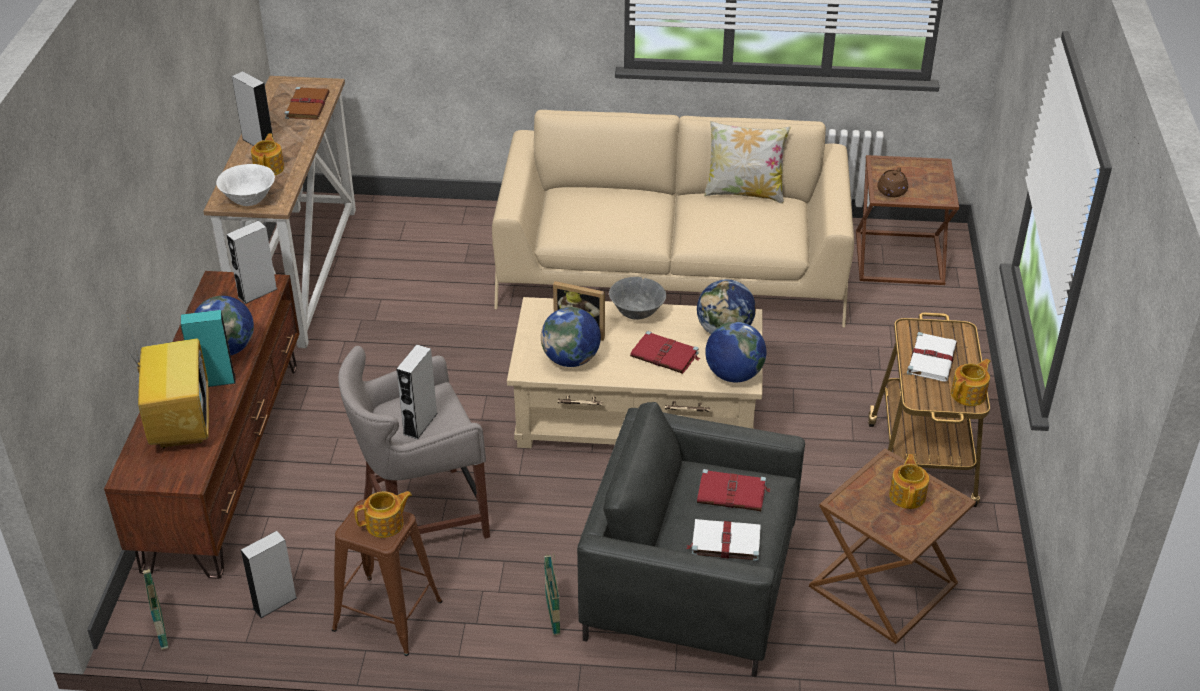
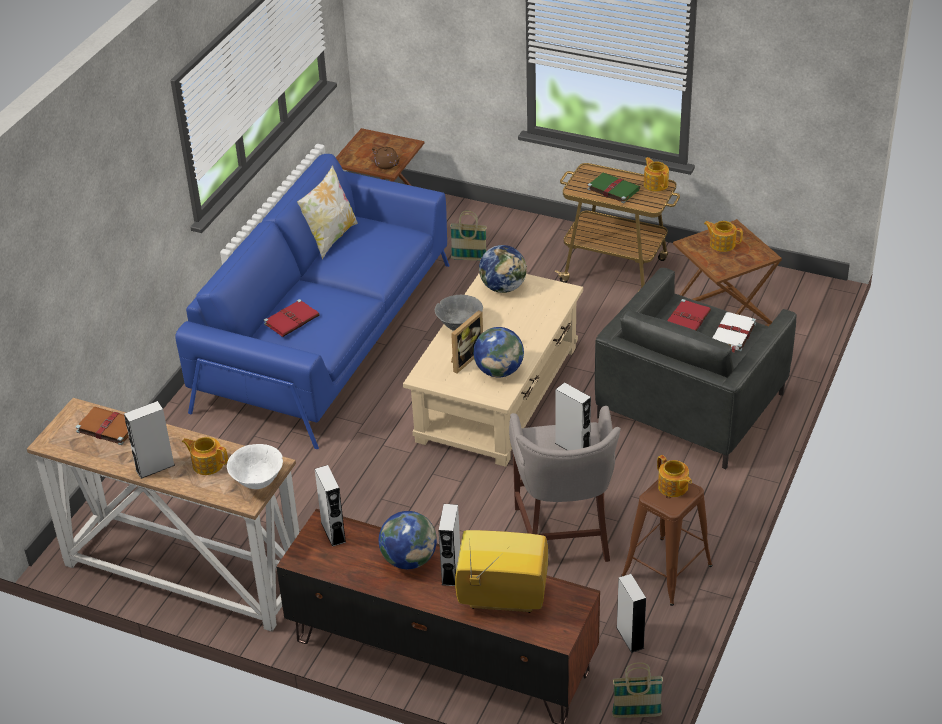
camera: 70 degrees left, 0 degrees up
turquoise speaker [181,310,236,387] -> grey speaker [439,504,460,586]
teapot [354,491,412,538] -> teapot turned 150 degrees clockwise [657,455,692,497]
beige sofa [492,110,854,327] -> blue sofa [175,154,450,449]
basket [544,554,560,635] -> basket moved to [450,211,487,261]
red book [630,331,701,374] -> red book moved to [264,299,320,337]
globe [705,322,766,382] -> none
white book [907,332,957,382] -> green book [587,172,640,203]

